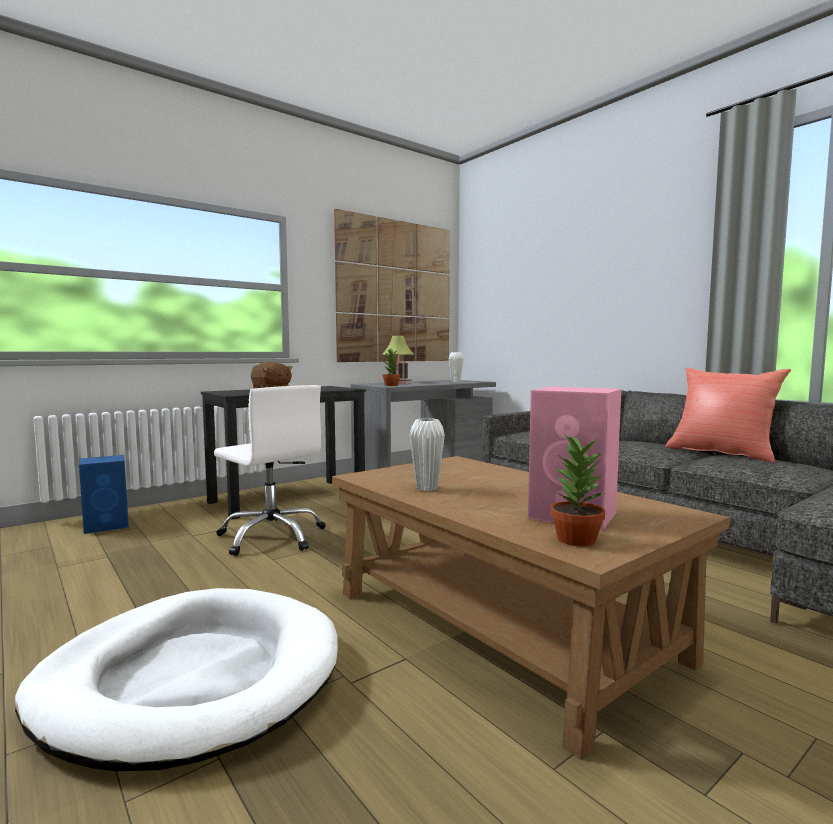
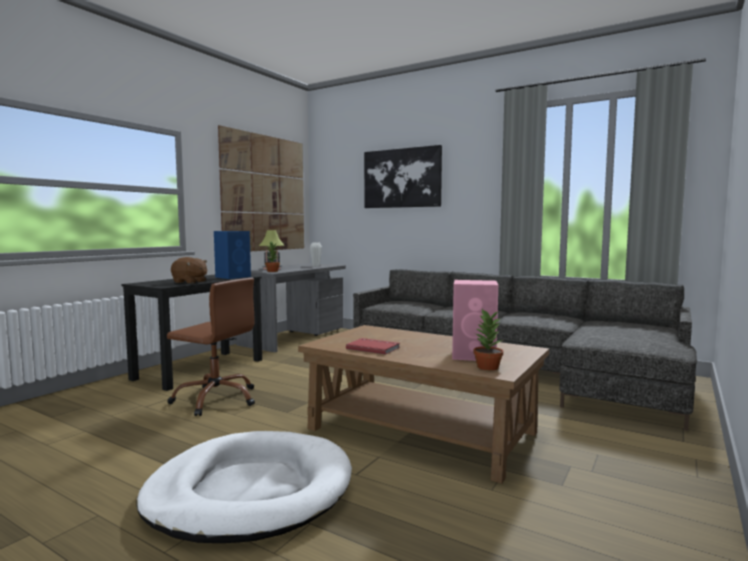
camera: 20 degrees left, 0 degrees up
blue speaker [79,455,129,534] -> blue speaker moved to [214,231,251,279]
white office chair [214,385,326,556] -> brown office chair [167,278,255,416]
white vase [410,418,445,491] -> red book [346,338,400,355]
red pillow [665,368,791,463] -> none
none -> picture [364,145,442,208]

